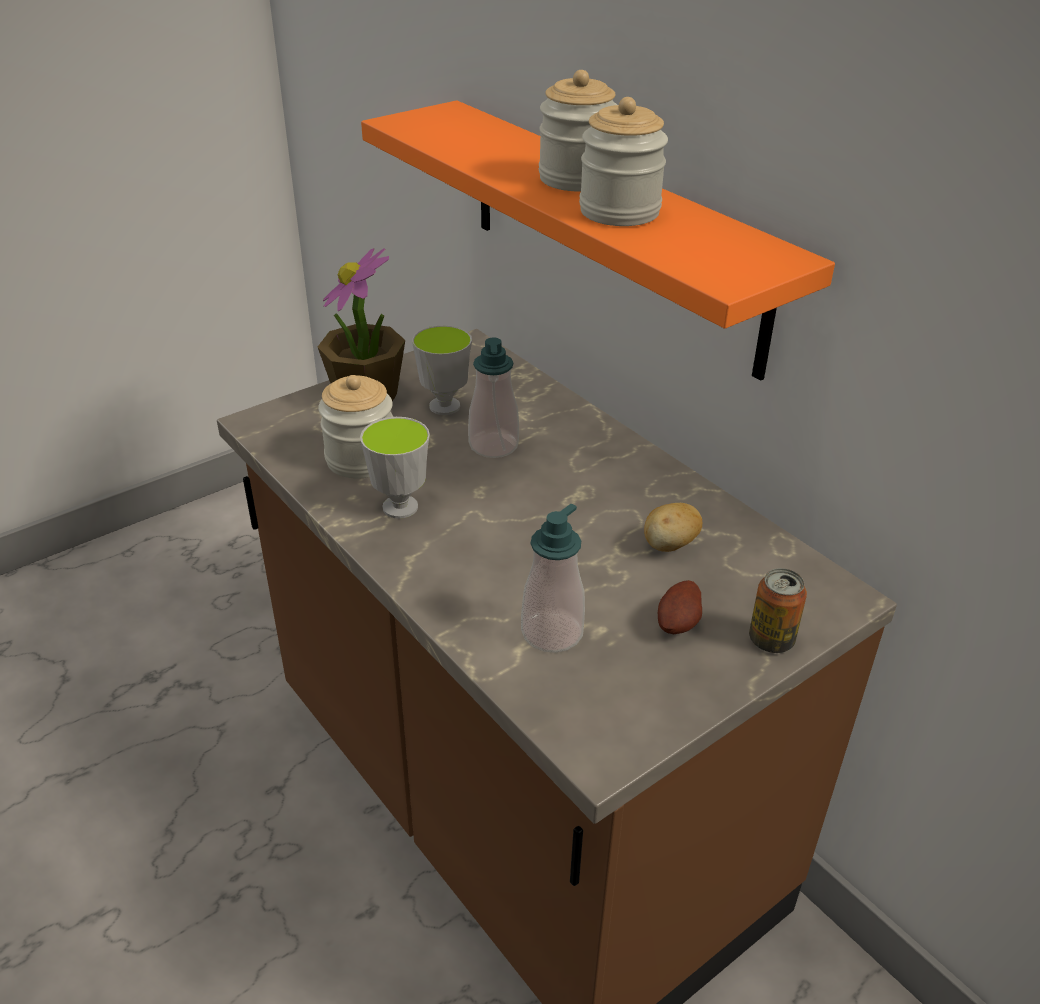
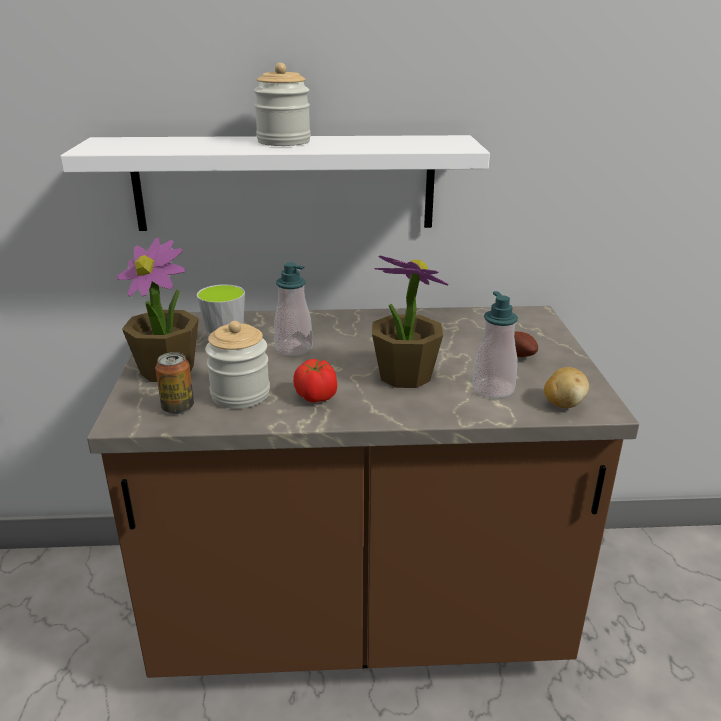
camera: 55 degrees left, 10 degrees down
cup [360,417,430,519] -> tomato [293,359,337,403]
orange shelf [361,100,835,381] -> white shelf [60,135,490,231]
jar [579,97,668,226] -> none
potato [644,503,702,552] -> potato moved to [544,367,589,408]
can [749,568,807,653] -> can moved to [155,352,194,414]
none -> potted plant [372,256,449,388]

